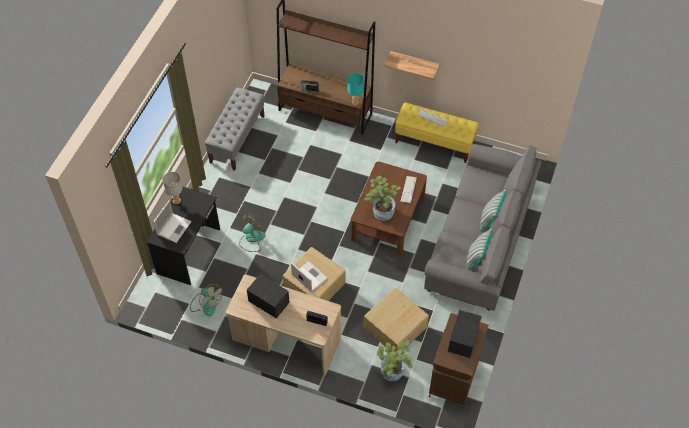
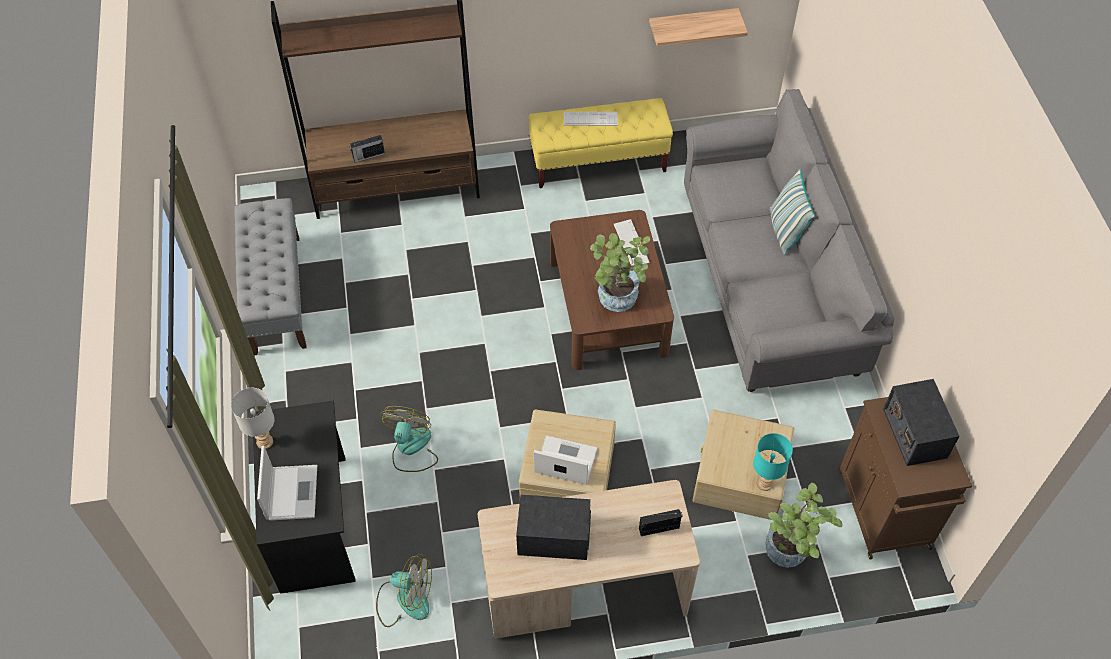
camera: 30 degrees left, 0 degrees up
turquoise table lamp [348,73,364,105] -> turquoise table lamp moved to [753,433,793,491]
shelf [384,51,440,80] -> shelf moved to [649,8,748,47]
pillow [466,228,493,270] -> none

